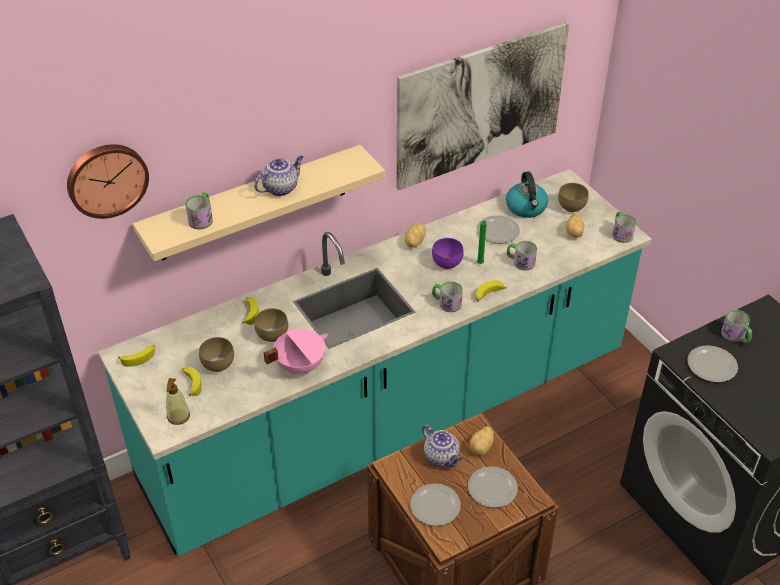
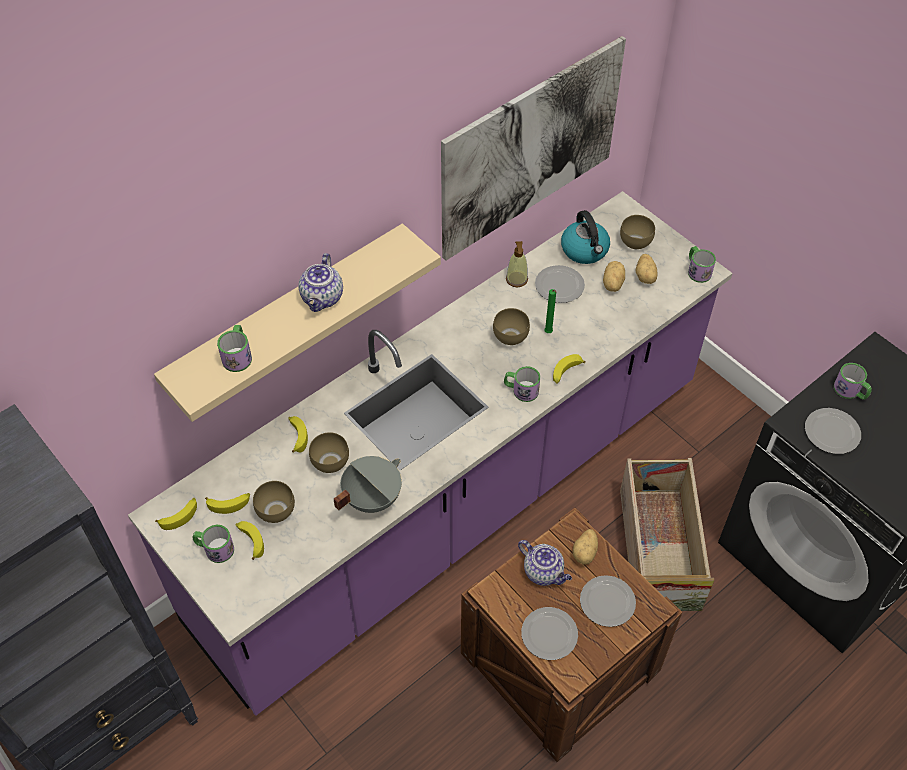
camera: 10 degrees left, 10 degrees up
wall clock [67,144,149,219] -> none
turquoise counter [98,169,652,556] -> purple counter [128,191,732,716]
soap dispenser [166,378,190,425] -> soap dispenser moved to [506,241,528,288]
teapot [254,156,303,196] -> teapot turned 150 degrees clockwise [299,253,343,312]
pink cooking pot [264,329,328,374] -> grey cooking pot [334,456,402,513]
potato [405,222,426,248] -> potato moved to [603,261,625,292]
purple bowl [432,238,463,269] -> brown bowl [493,308,530,345]
mug [507,241,537,271] -> mug moved to [192,525,234,563]
none -> banana [205,493,250,514]
none -> crate [620,458,714,611]

